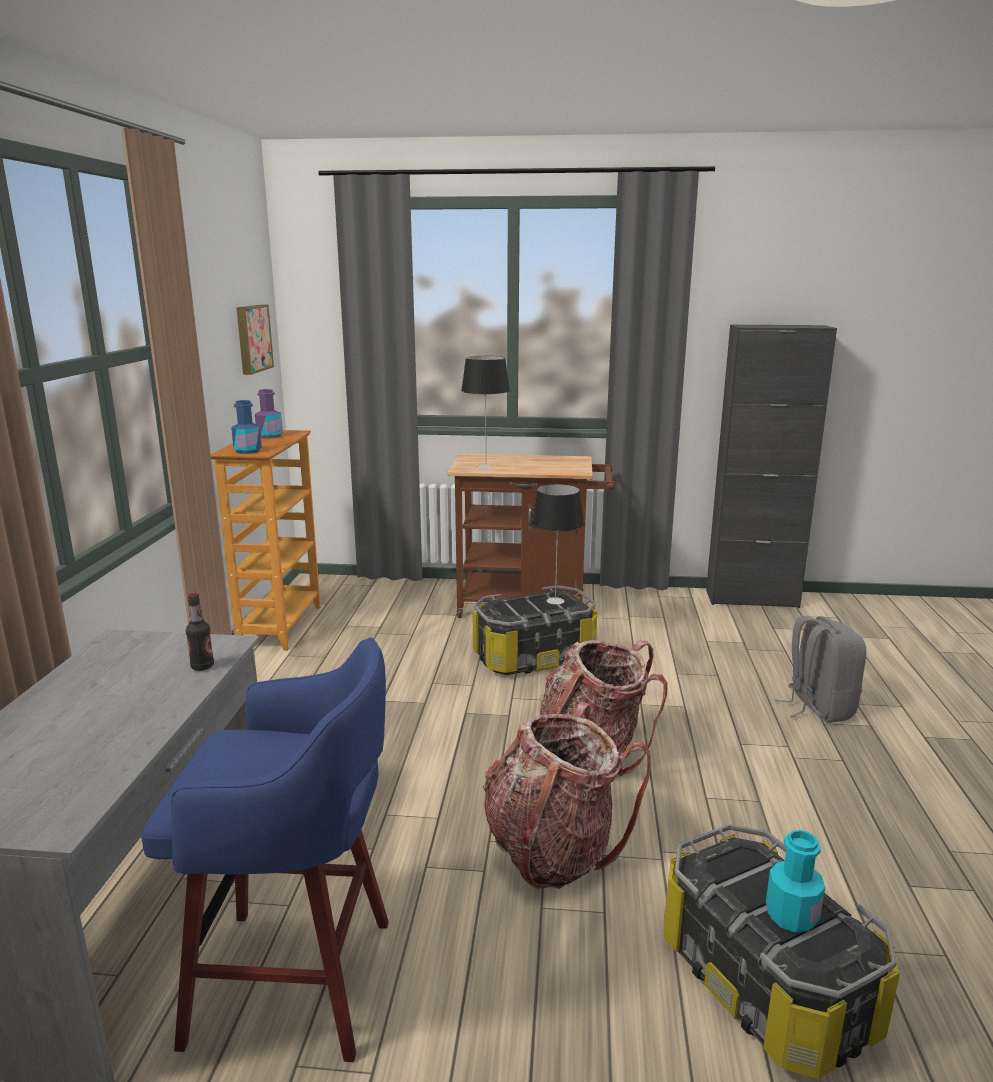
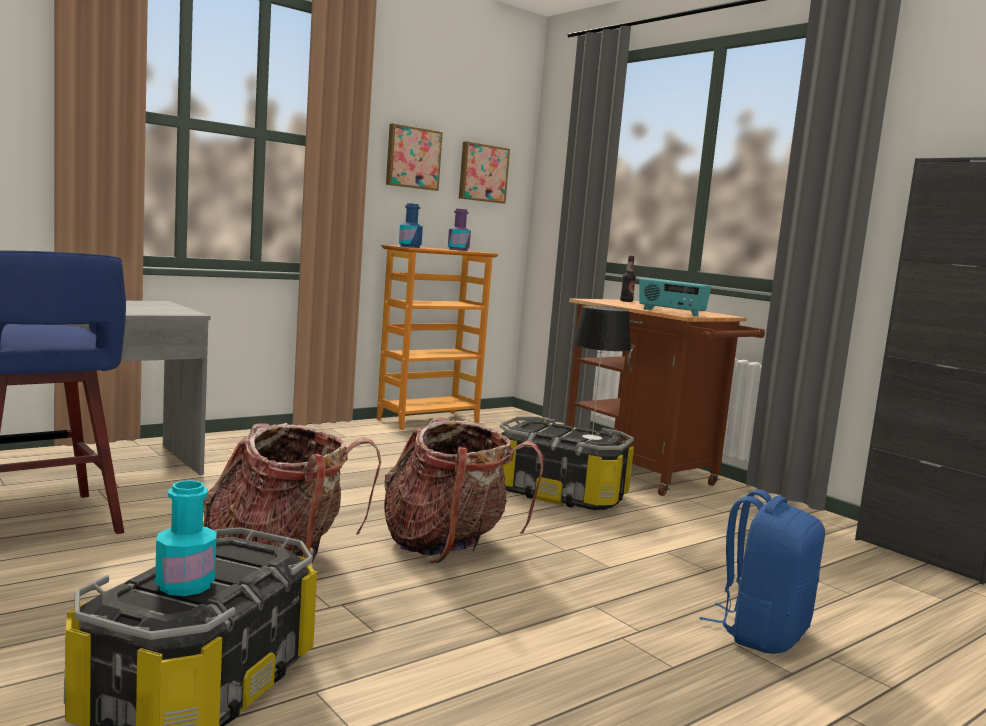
camera: 45 degrees right, 10 degrees down
bottle [186,593,214,671] -> bottle moved to [620,256,636,302]
table lamp [461,356,510,469] -> none
grey backpack [774,616,866,723] -> blue backpack [699,489,825,654]
none -> picture [386,123,443,191]
none -> radio [639,278,711,316]

